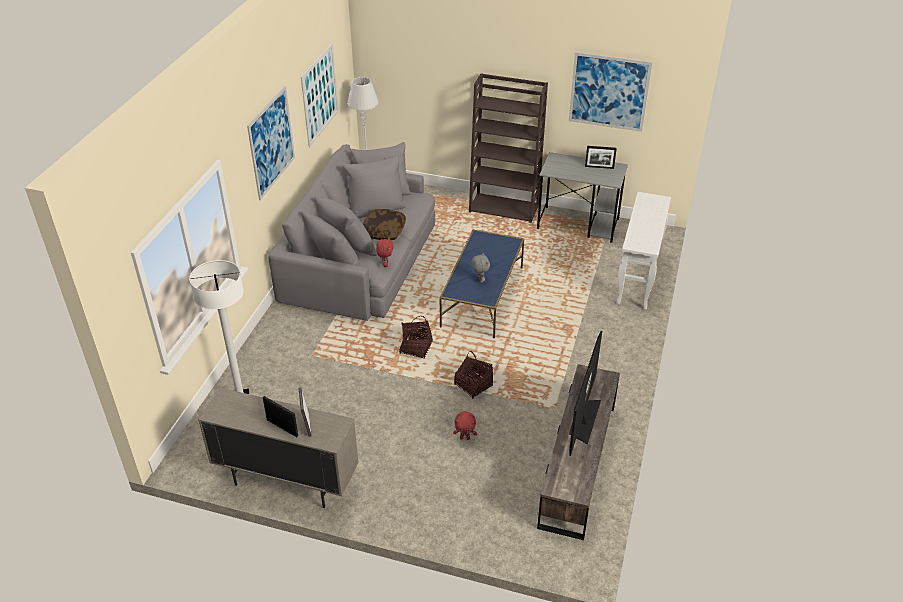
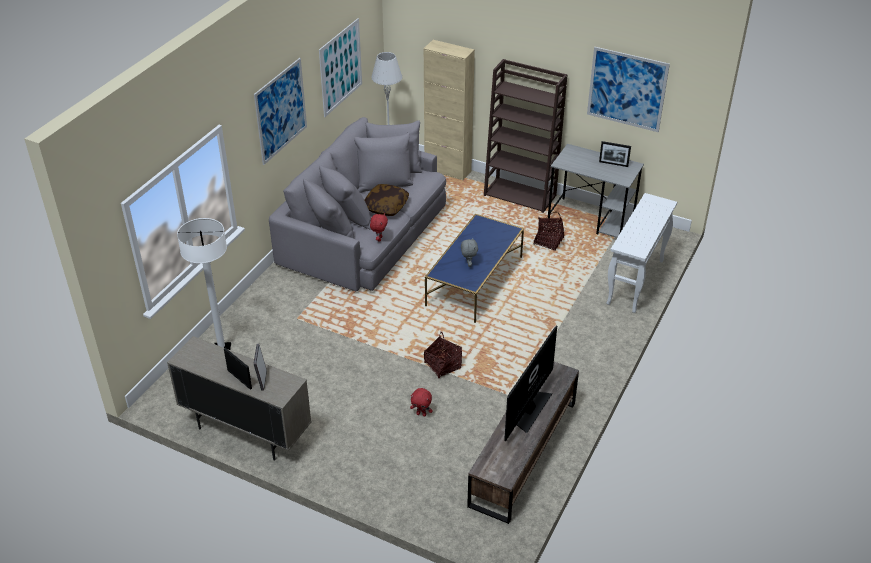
camera: 10 degrees right, 0 degrees up
basket [399,316,433,359] -> basket moved to [533,212,564,251]
none -> beige cabinet [424,40,475,180]

